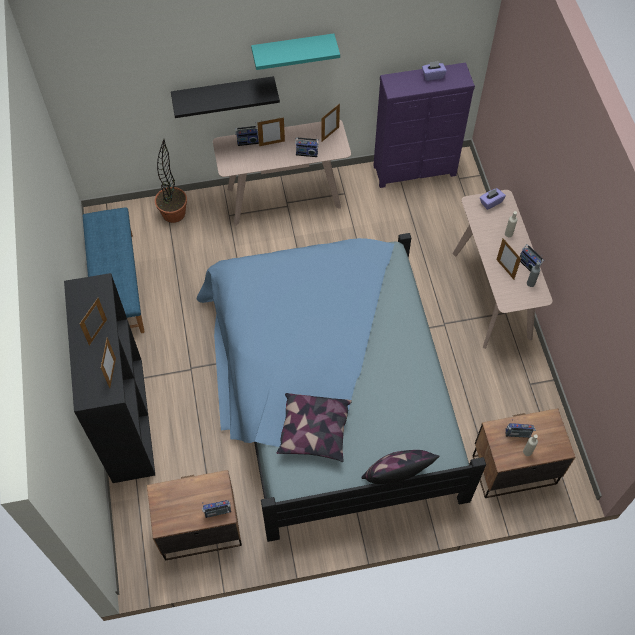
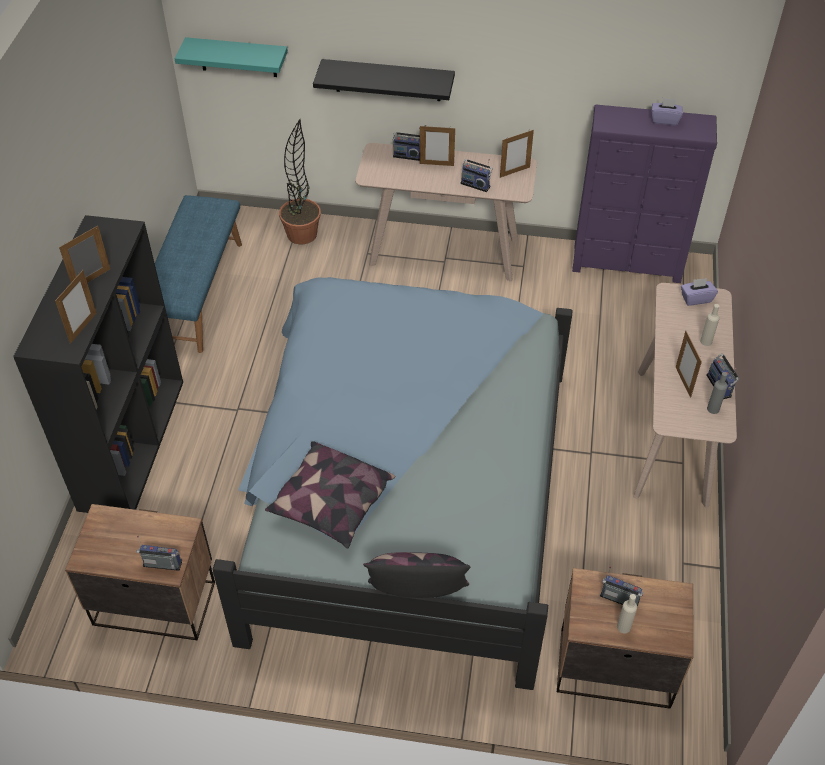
camera: 20 degrees right, 10 degrees down
turquoise shelf [251,33,340,70] -> turquoise shelf moved to [175,37,288,77]

